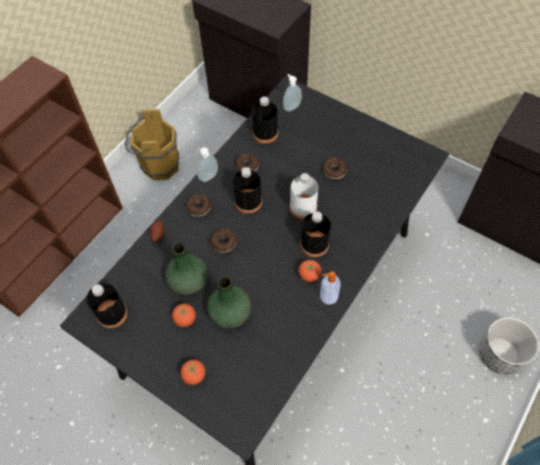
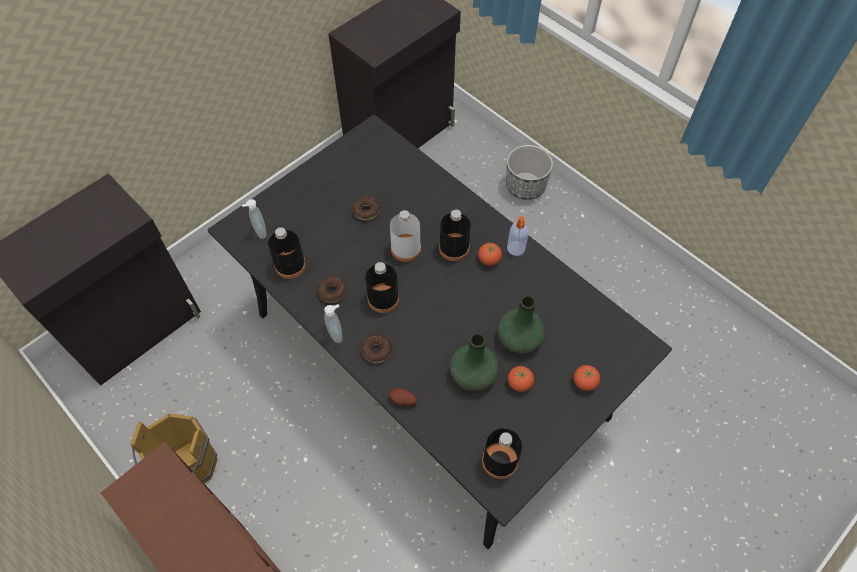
camera: 80 degrees left, 0 degrees up
donut [210,229,236,253] -> none

